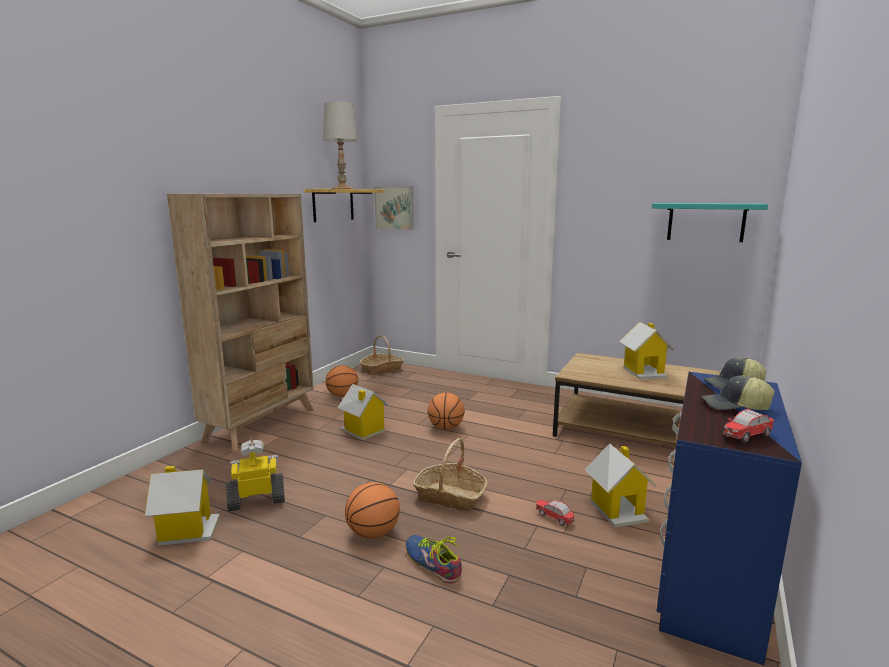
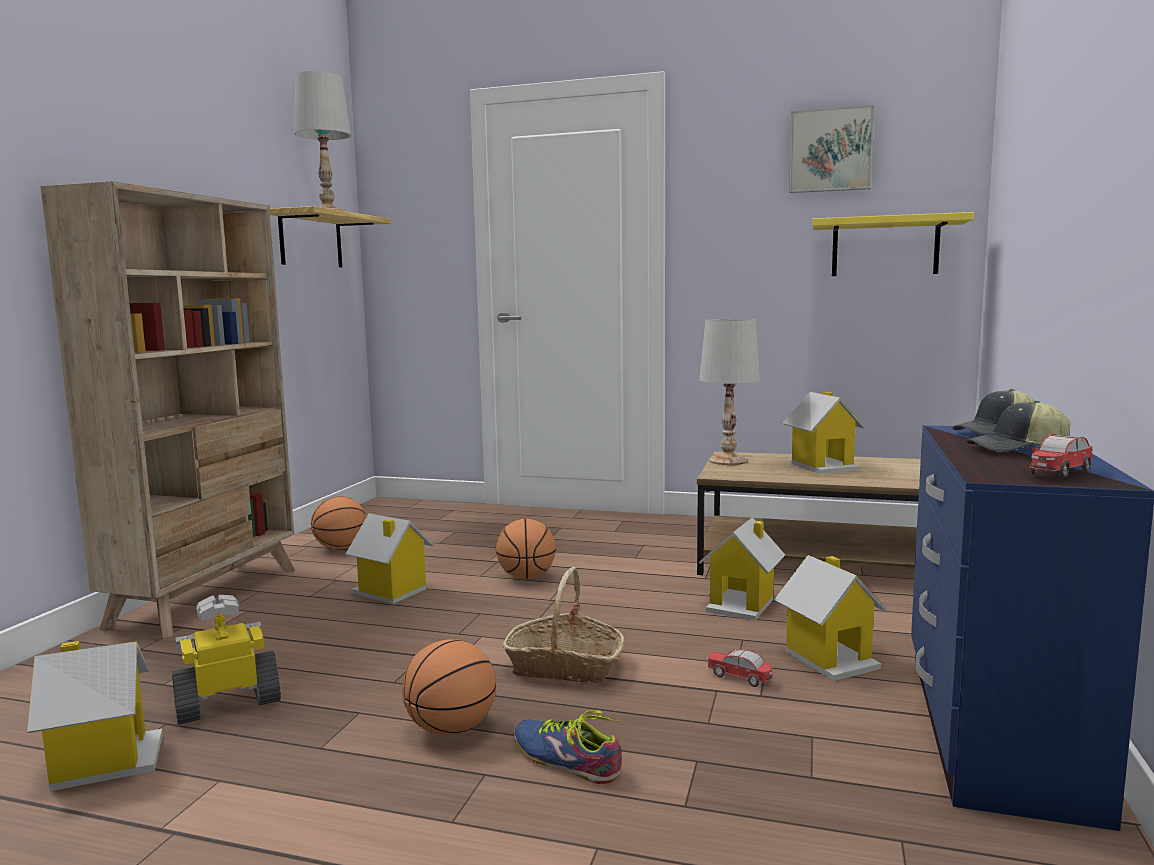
camera: 10 degrees left, 5 degrees down
basket [360,335,404,375] -> none
picture [374,186,414,230] -> picture moved to [789,105,874,193]
turquoise shelf [652,203,768,242] -> yellow shelf [812,212,974,276]
none -> white table lamp [699,319,760,465]
none -> toy house [699,517,785,621]

